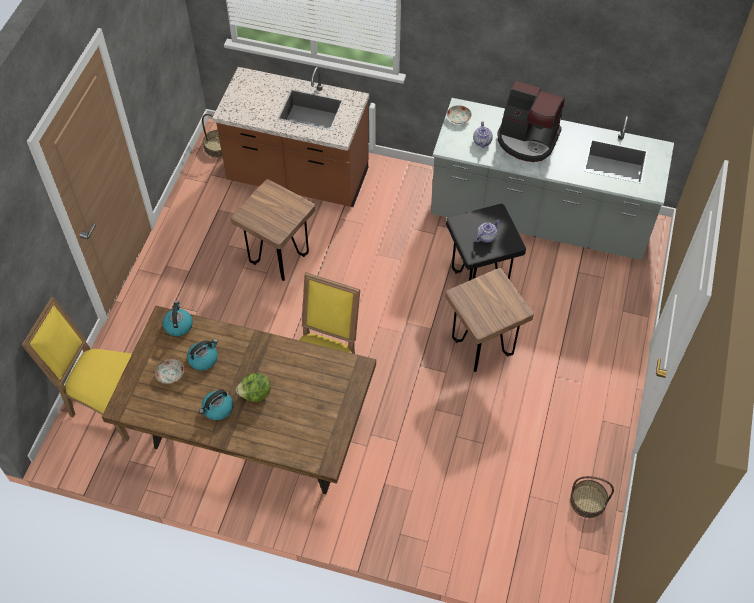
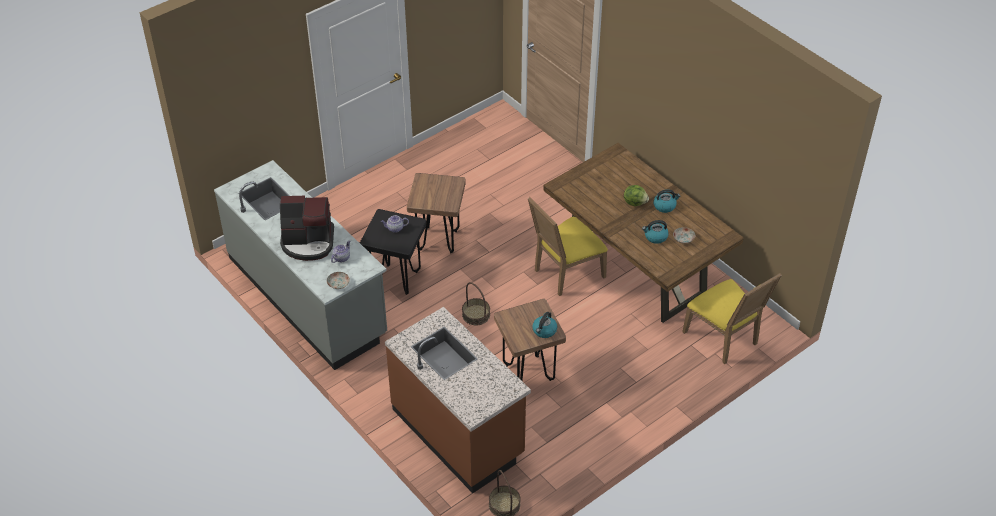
camera: 145 degrees left, 10 degrees down
kettle [163,301,193,336] -> kettle moved to [532,312,557,338]
coffee machine [498,81,565,162] -> coffee machine turned 120 degrees clockwise [280,196,334,261]
basket [570,476,614,518] -> basket moved to [462,282,490,325]

